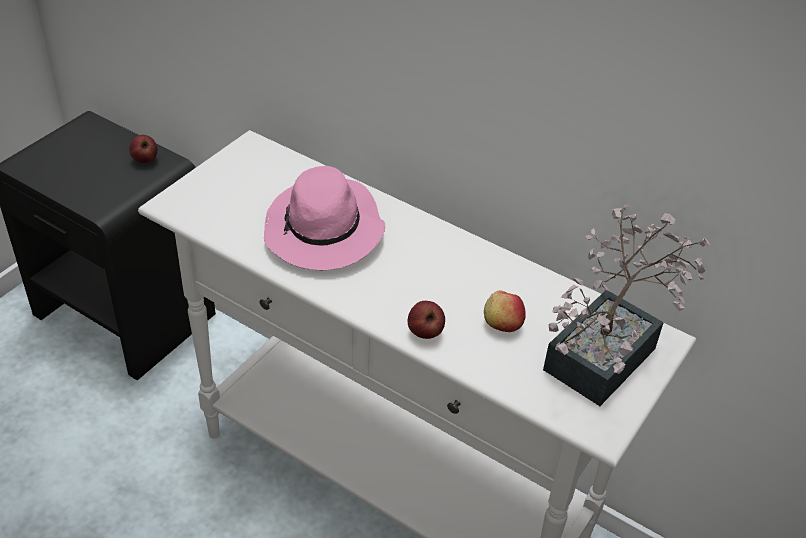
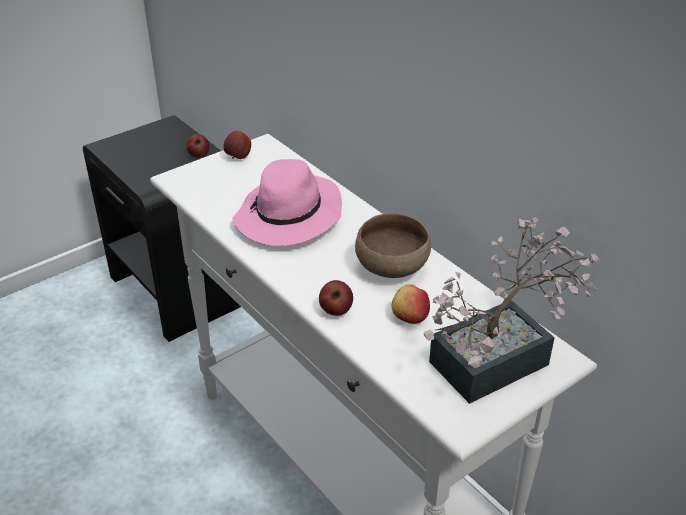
camera: 20 degrees right, 5 degrees down
none -> apple [223,131,251,159]
none -> brown bowl [355,213,431,278]

